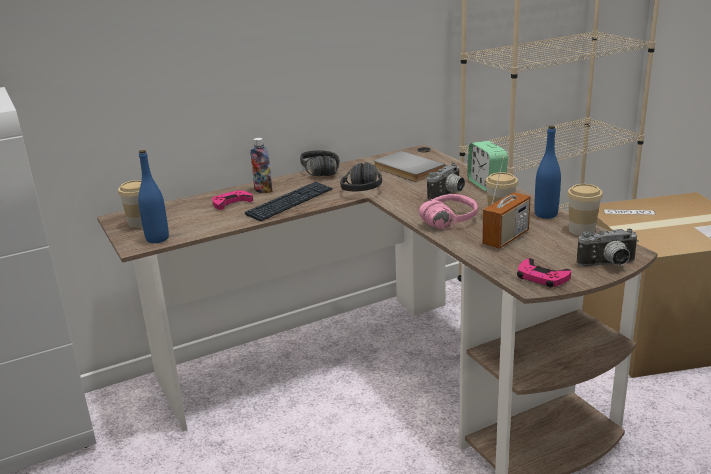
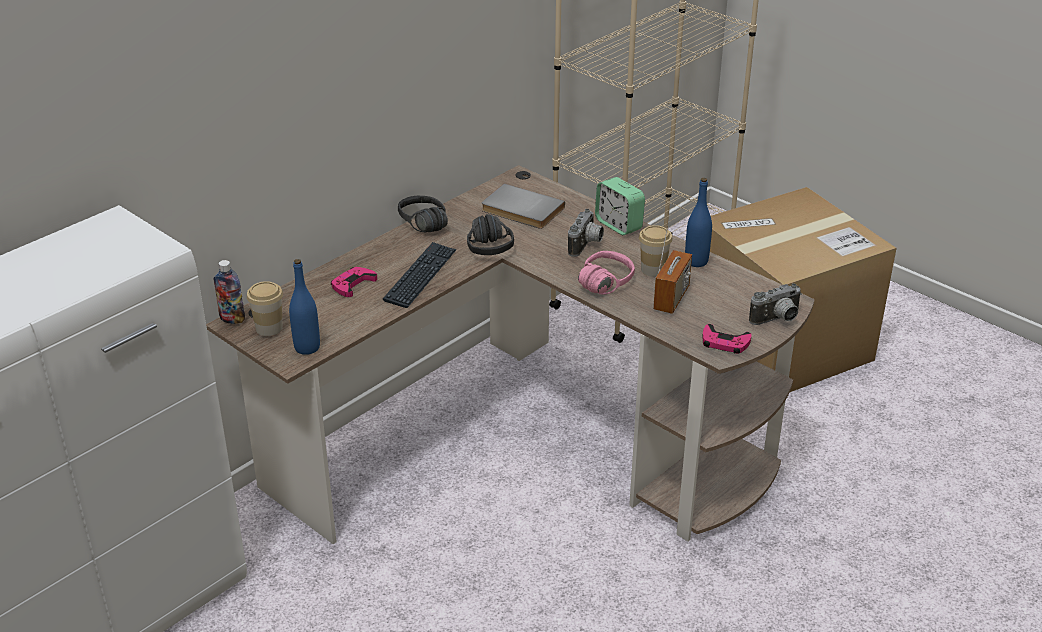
camera: 20 degrees left, 10 degrees up
bottle [250,138,272,193] -> bottle moved to [213,260,245,324]
cup [567,184,603,235] -> none

